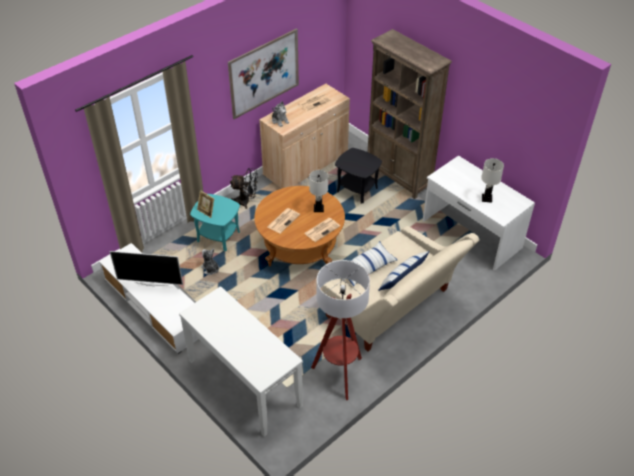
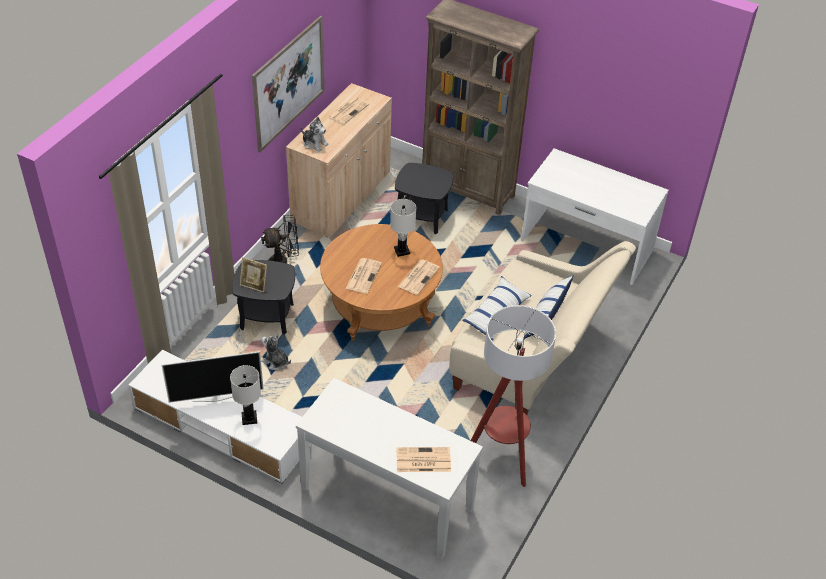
camera: 20 degrees left, 0 degrees up
turquoise side table [190,194,240,251] -> black side table [232,260,295,335]
white table lamp [481,158,504,203] -> white table lamp moved to [230,365,261,425]
none -> newspaper [396,447,451,472]

